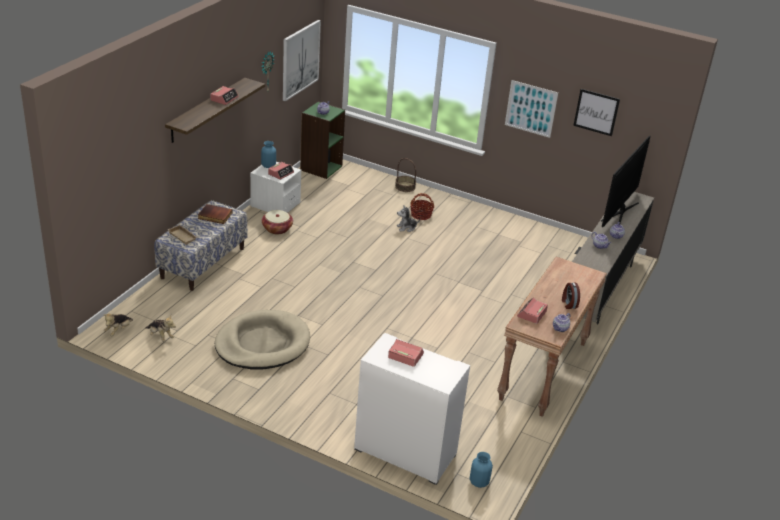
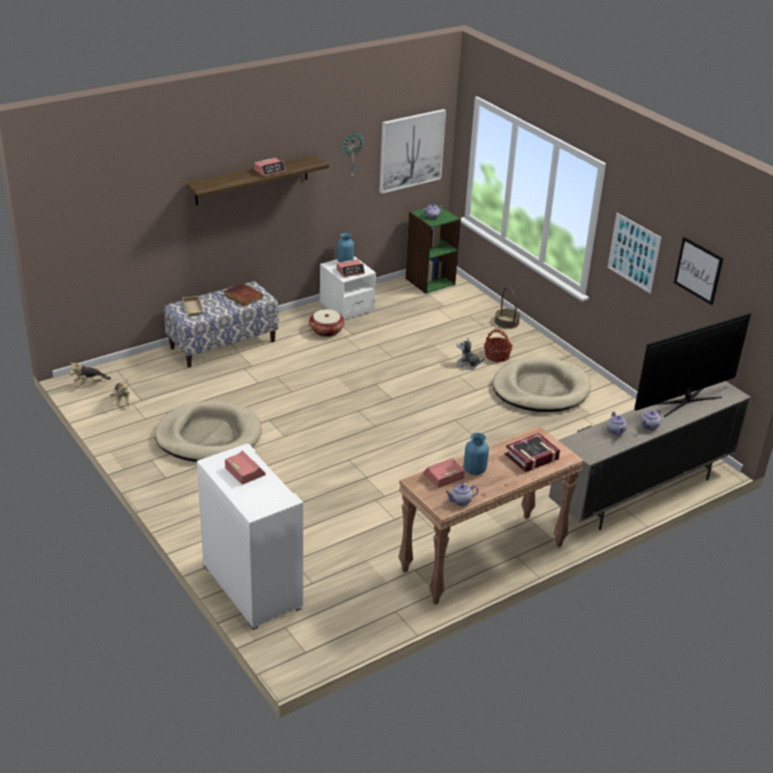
camera: 30 degrees right, 0 degrees up
blue vase [470,452,493,488] -> blue vase moved to [464,433,489,475]
alarm clock [562,282,580,309] -> none
none -> beige dog bed [492,357,591,412]
none -> book [505,433,560,472]

